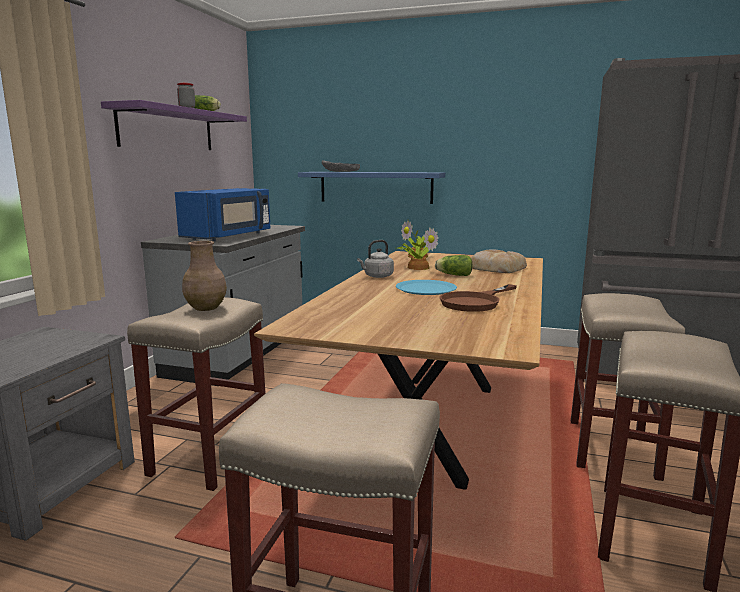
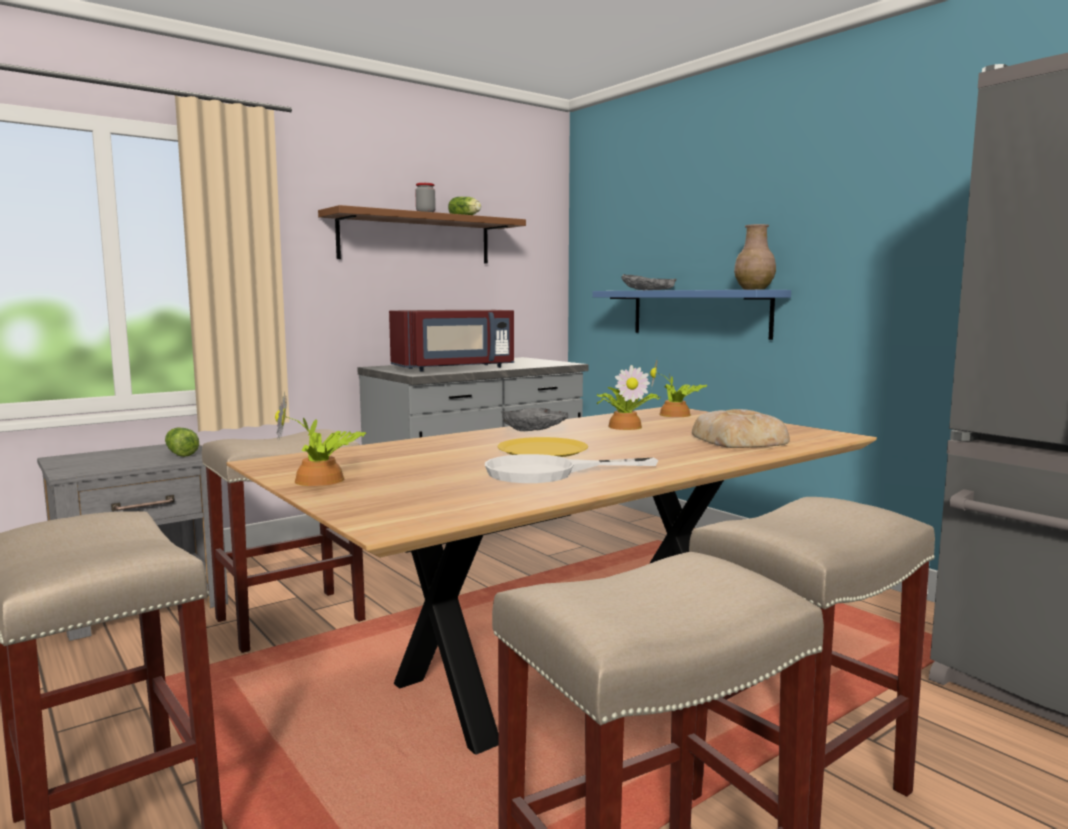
camera: 35 degrees right, 5 degrees down
purple shelf [101,100,247,150] -> brown shelf [318,205,526,264]
blue microwave [175,188,270,241] -> red microwave [389,310,514,371]
brown vase [182,241,227,311] -> brown vase moved to [734,224,776,290]
grey kettle [357,240,394,278] -> grey bowl [502,408,568,431]
blue plate [396,280,457,295] -> yellow plate [497,437,588,457]
lettuce [435,255,472,276] -> lettuce moved to [165,427,199,457]
brown frying pan [440,284,517,312] -> white frying pan [485,454,658,483]
none -> potted plant [275,392,366,486]

